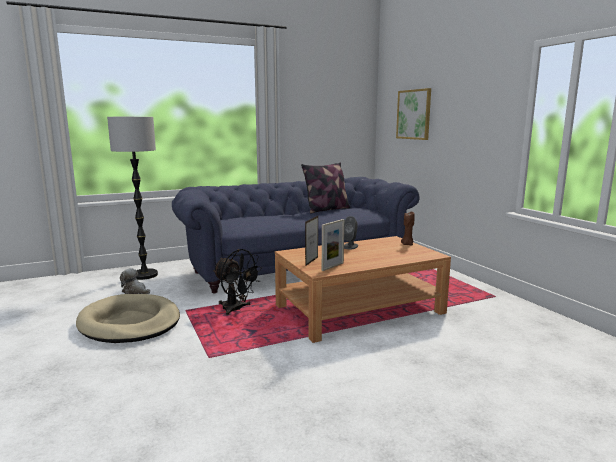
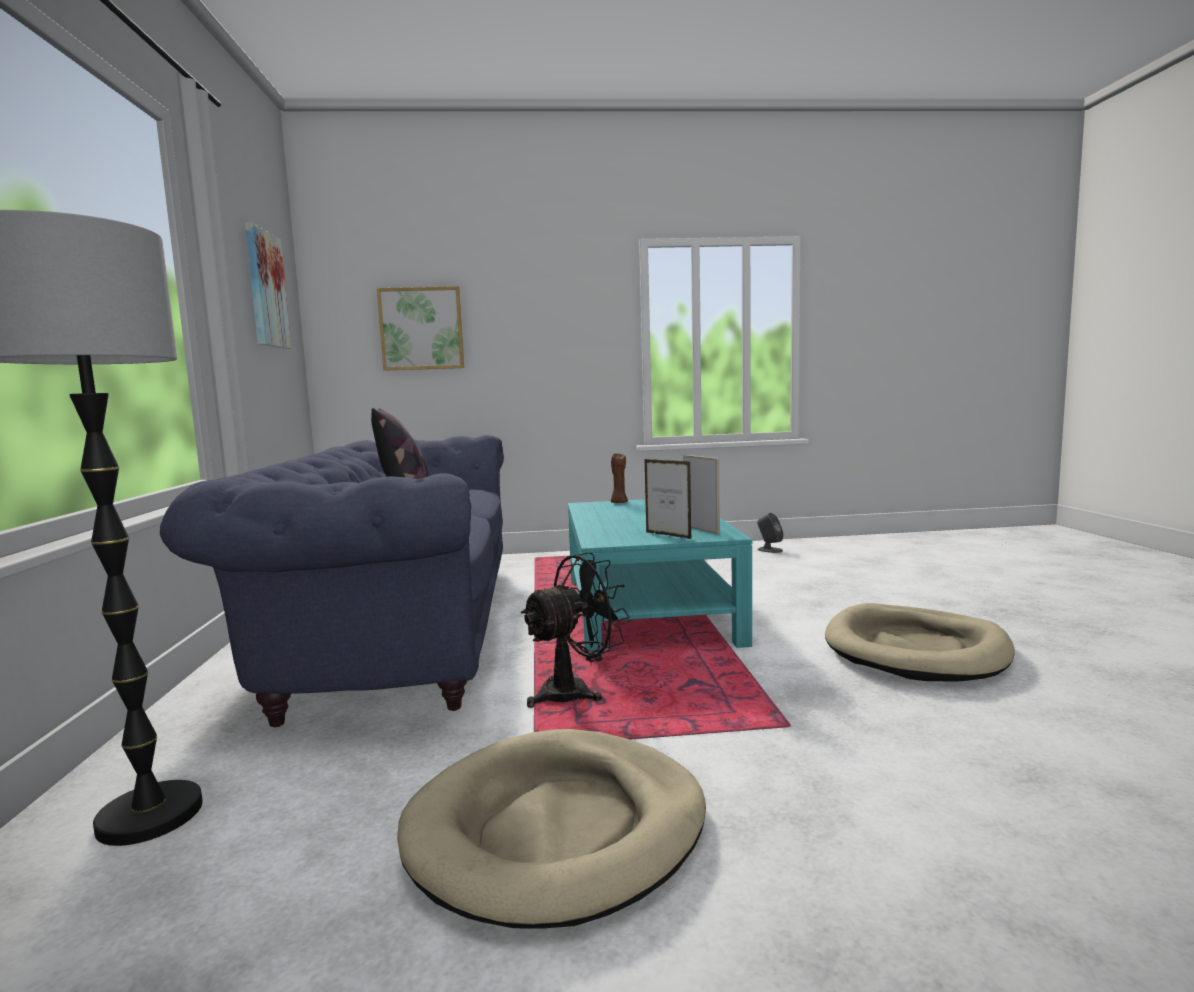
camera: 70 degrees left, 5 degrees down
plush toy [120,268,150,294] -> none
brown coffee table [275,236,451,343] -> turquoise coffee table [568,499,752,655]
grey speaker [344,216,358,249] -> grey speaker moved to [757,513,783,553]
none -> picture [245,222,292,349]
none -> beige dog bed [825,603,1015,682]

